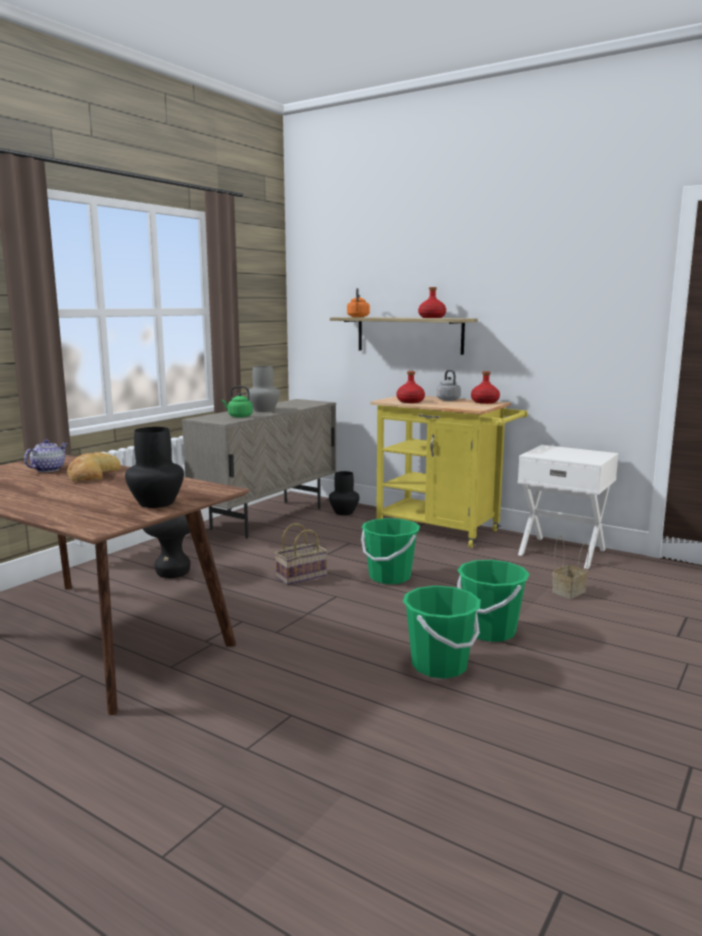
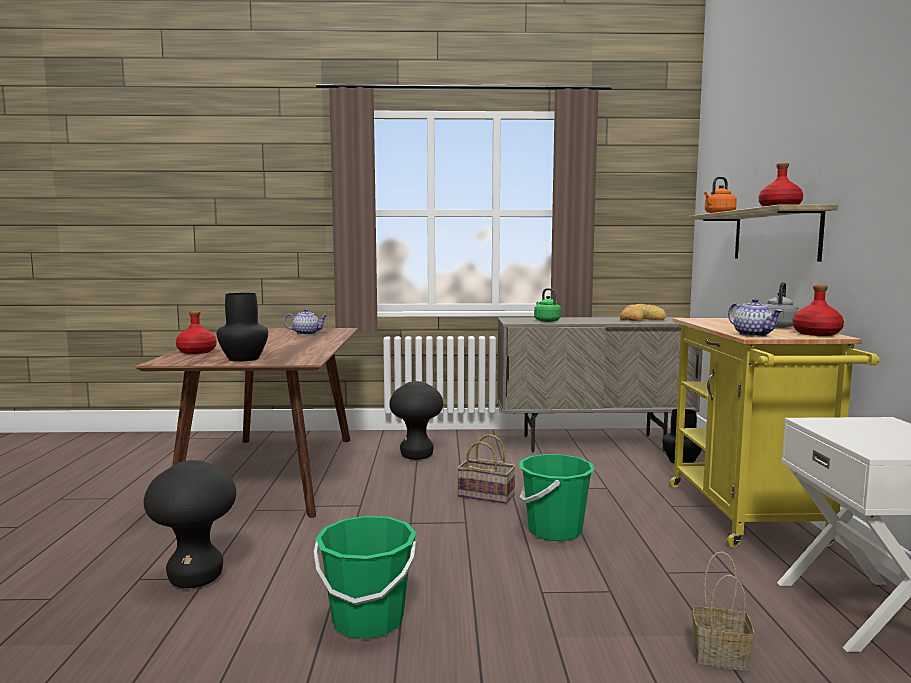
camera: 55 degrees right, 5 degrees down
bread [67,452,121,481] -> bread moved to [620,304,667,321]
grey vase [247,366,280,412] -> none
red bottle [396,371,425,403] -> red bottle moved to [176,311,216,354]
green bucket [457,560,530,642] -> none
none -> black stool [144,460,236,588]
none -> teapot [728,298,782,337]

